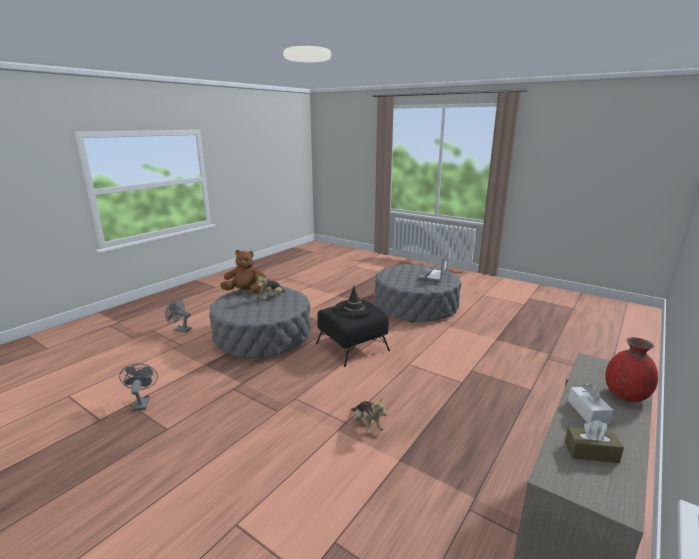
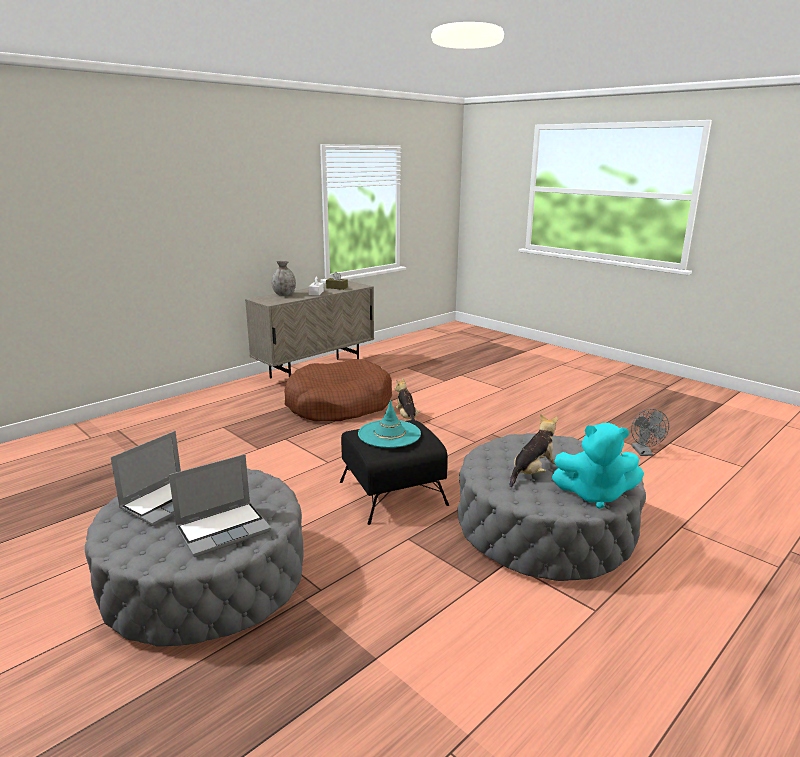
camera: 170 degrees left, 0 degrees up
grey fan [165,299,192,333] -> none
brown plush toy [220,250,264,294] -> turquoise plush toy [551,423,644,509]
black hat [335,286,374,316] -> turquoise hat [358,400,421,448]
red vase [605,337,658,402] -> grey vase [272,261,296,296]
none -> laptop [169,454,271,557]
none -> brown dog bed [284,359,392,421]

